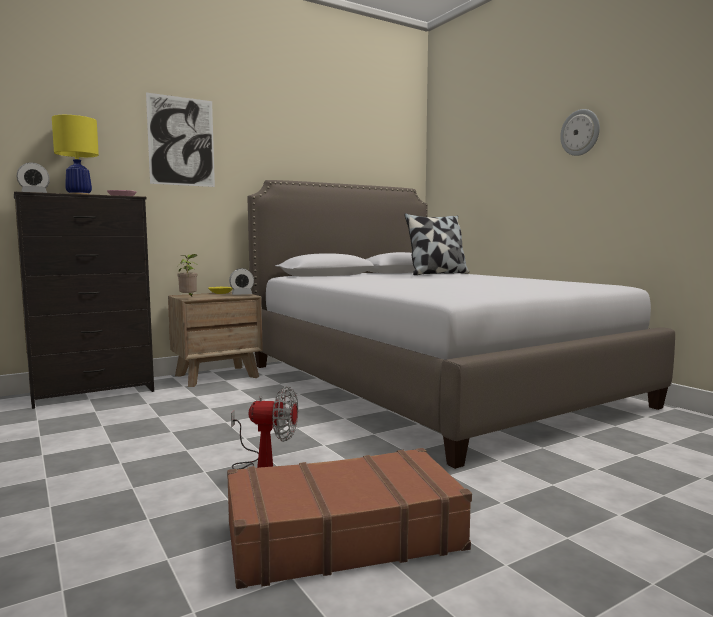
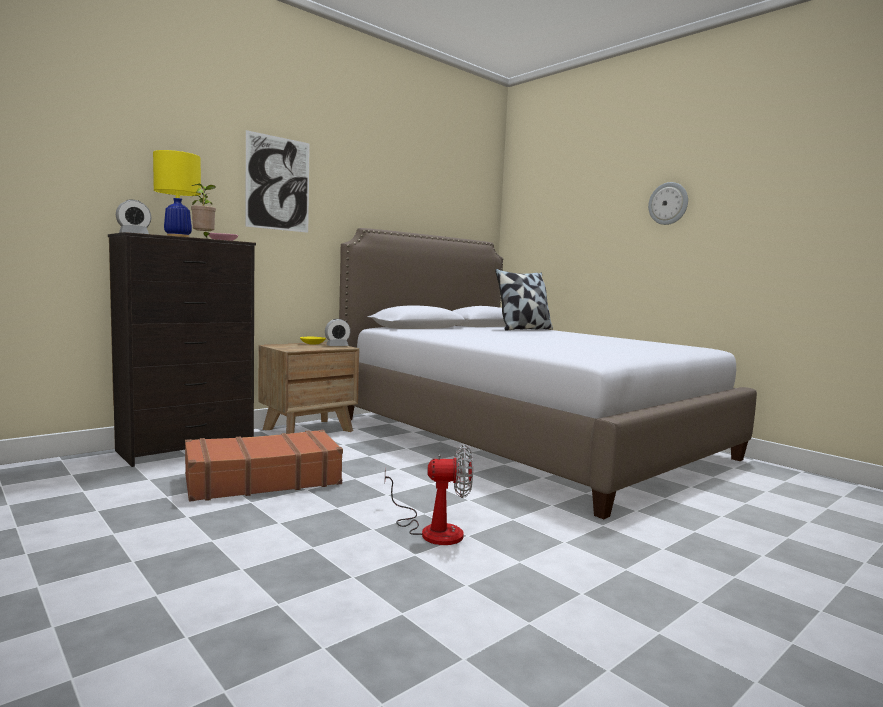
camera: 10 degrees left, 0 degrees up
potted plant [177,254,197,296] -> potted plant moved to [191,184,216,239]
brown suitcase [227,448,472,589] -> brown suitcase moved to [185,430,343,502]

